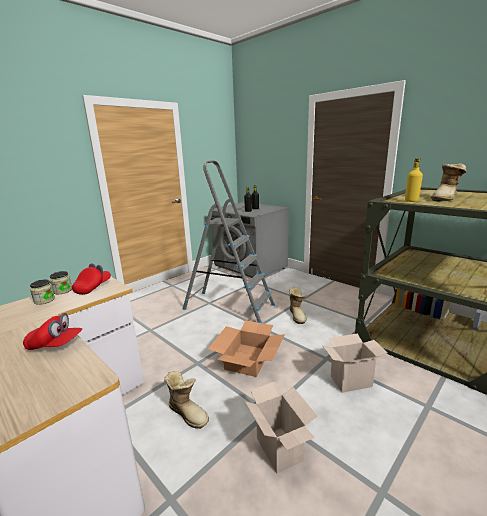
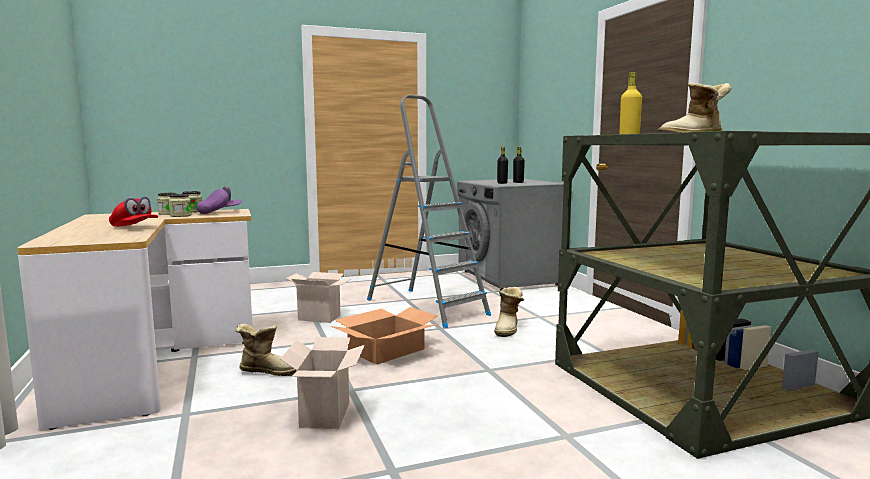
camera: 25 degrees right, 10 degrees down
red cap [72,264,111,295] -> purple cap [196,187,242,214]
boot [164,371,209,429] -> boot turned 60 degrees counterclockwise [235,324,297,376]
cardboard box [322,334,388,393] -> cardboard box moved to [286,272,351,323]
none -> jar [168,194,191,217]

